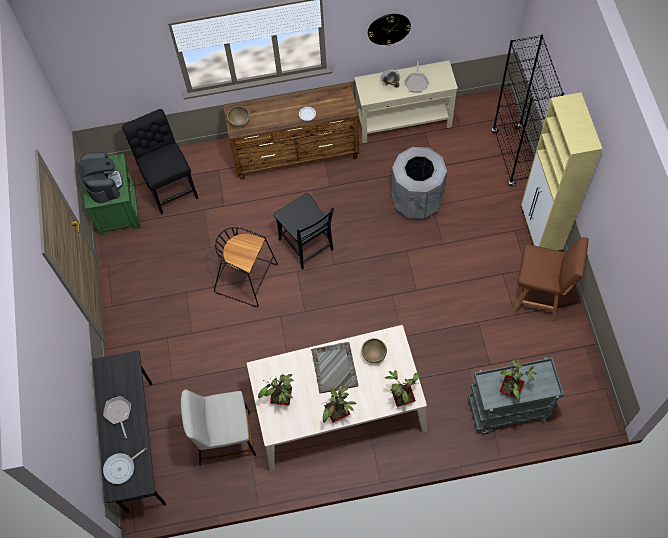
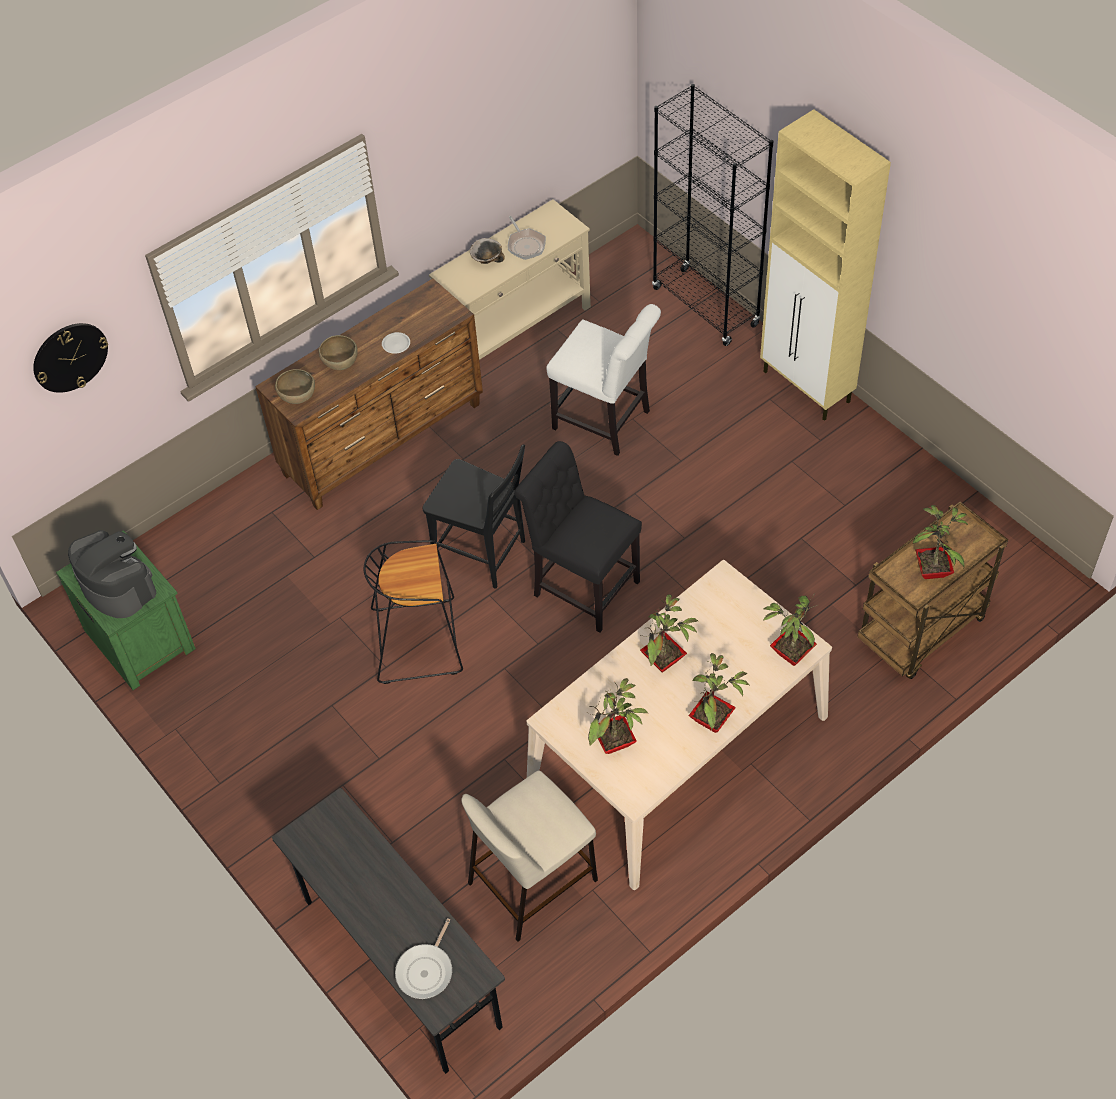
camera: 30 degrees left, 10 degrees down
frying pan [103,396,131,438] -> none
black chair [122,109,198,215] -> black chair moved to [514,441,642,632]
grey tray [311,342,358,394] -> potted plant [640,594,699,673]
brown bowl [361,338,387,363] -> brown bowl moved to [319,335,358,370]
wall clock [368,14,411,46] -> wall clock moved to [33,323,108,393]
grey trash can [391,147,447,219] -> white chair [546,304,661,456]
grey cart [468,357,564,434] -> brown cart [857,502,1008,679]
brown stool [512,237,589,322] -> none

